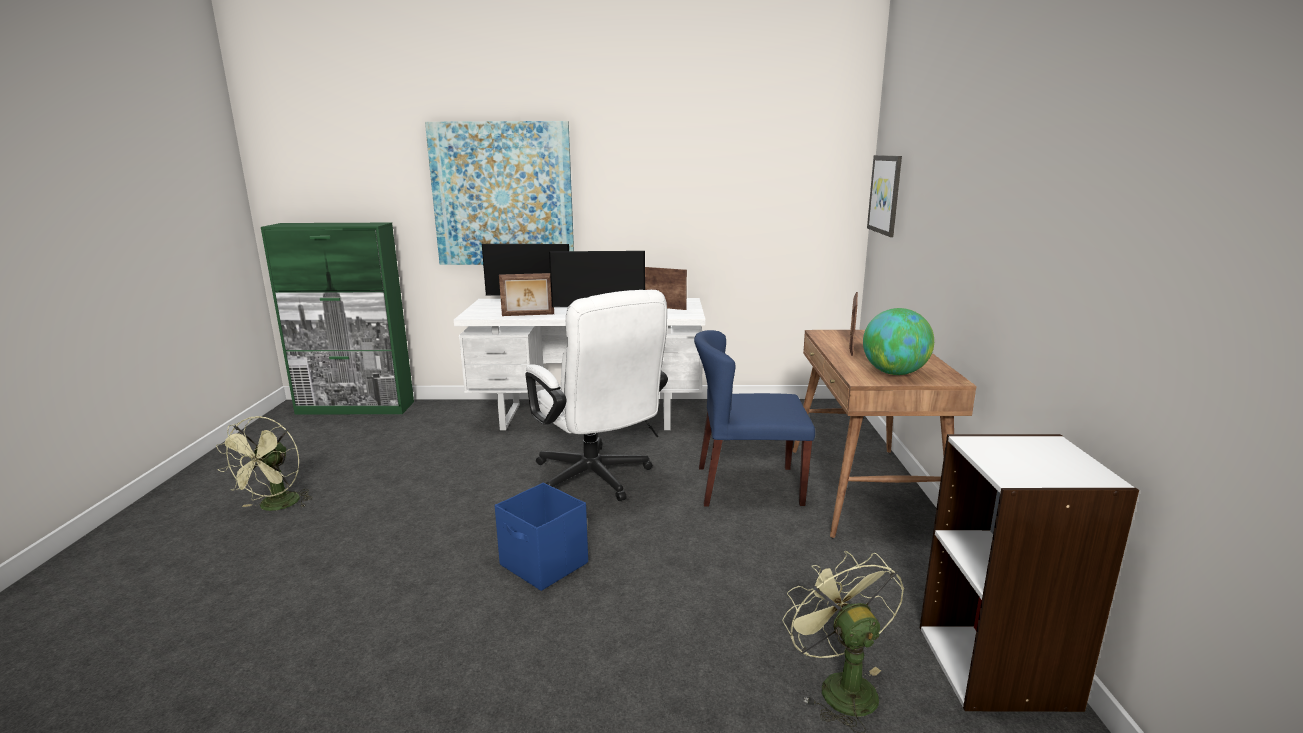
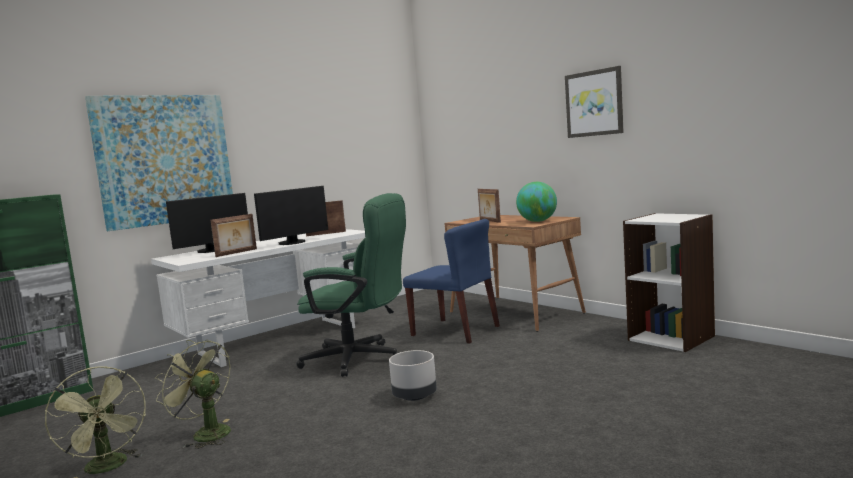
camera: 40 degrees left, 10 degrees down
blue storage box [495,483,588,591] -> grey planter [389,350,437,401]
white office chair [525,290,668,501] -> green office chair [296,193,406,377]
blue chair [694,330,815,506] -> blue chair turned 105 degrees counterclockwise [403,219,500,344]
green fan [782,551,904,733] -> green fan moved to [155,340,231,449]
picture [867,155,902,237] -> picture moved to [565,66,624,138]

